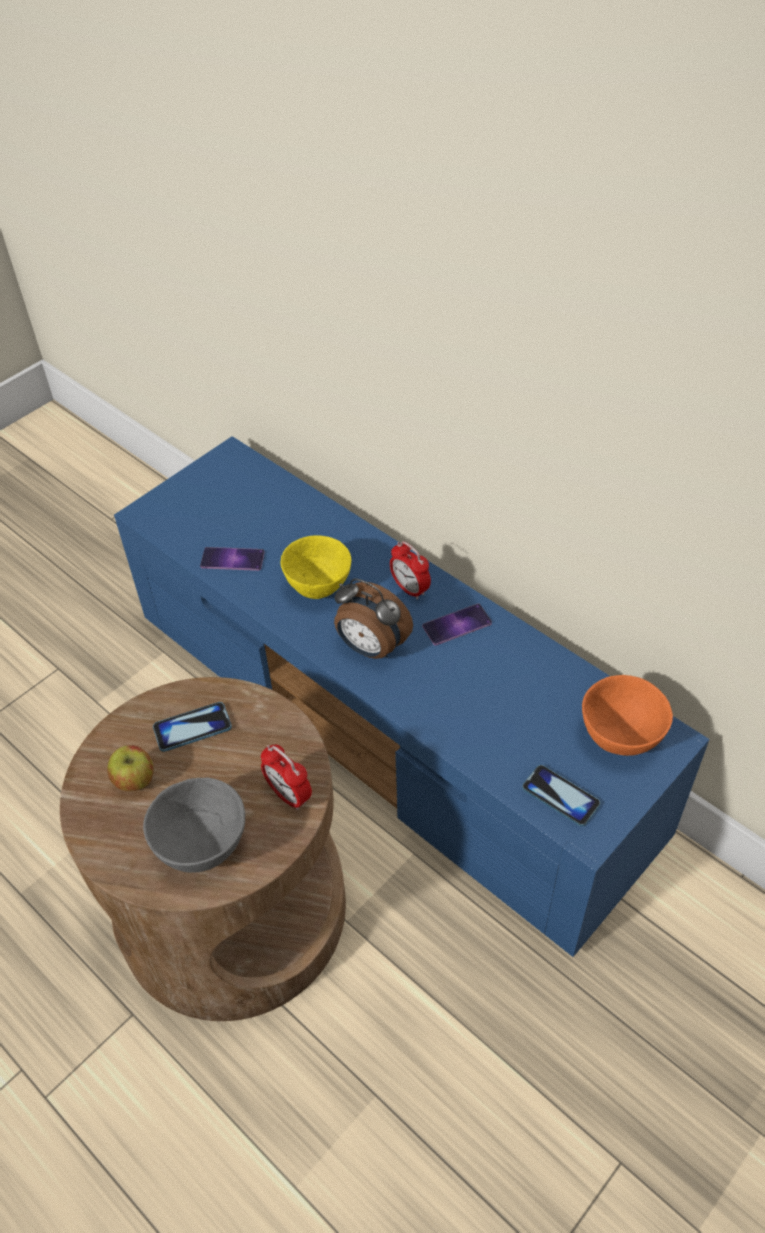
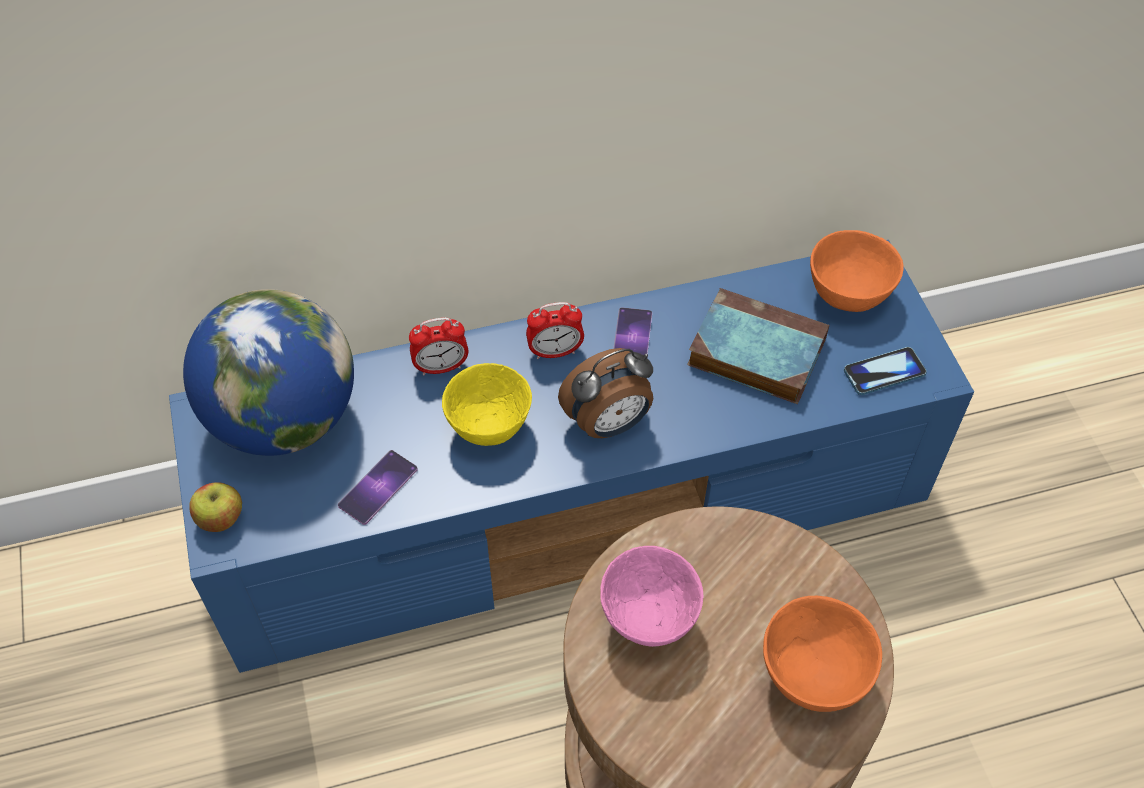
camera: 60 degrees left, 5 degrees up
apple [107,745,153,791] -> apple moved to [189,482,242,532]
grey bowl [143,778,245,873] -> orange bowl [763,596,882,712]
phone [153,702,232,752] -> pink bowl [600,546,703,647]
alarm clock [261,745,312,810] -> alarm clock moved to [409,318,469,376]
none -> globe [183,289,354,456]
none -> book [687,288,829,404]

